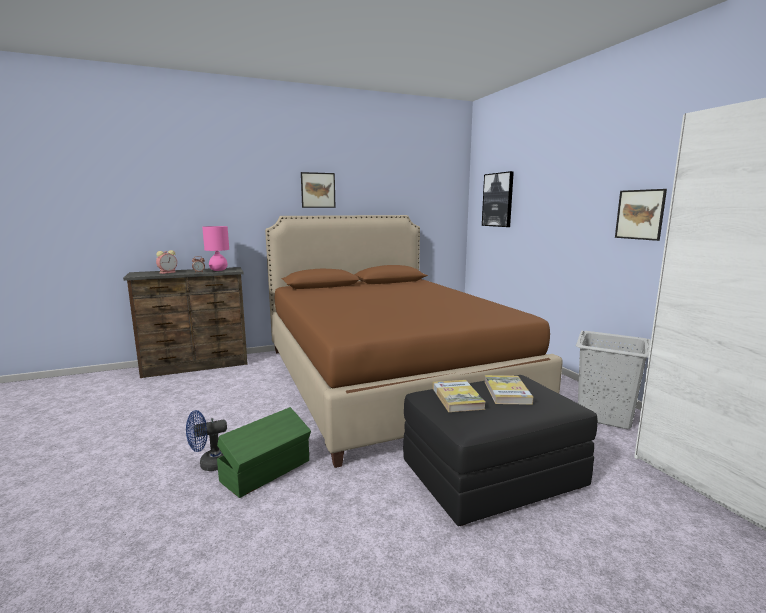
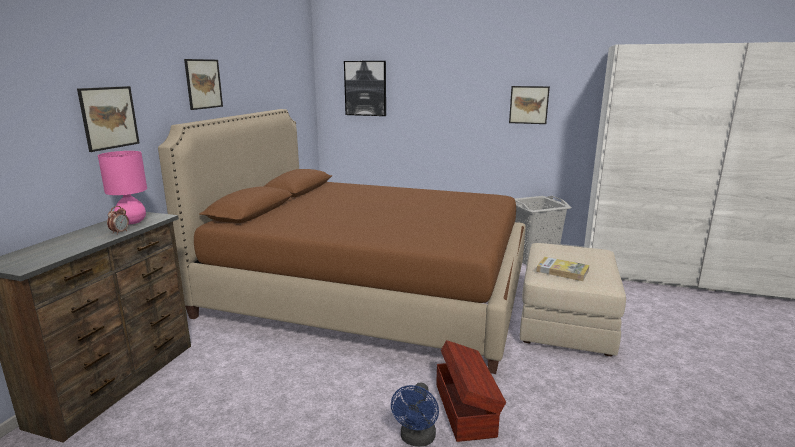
camera: 50 degrees left, 5 degrees up
alarm clock [156,250,177,274] -> none
green storage box [217,407,311,498] -> brown storage box [436,340,506,442]
black ottoman [403,375,598,526] -> beige ottoman [520,243,626,356]
book [485,375,533,405] -> none
none -> picture [77,86,140,152]

